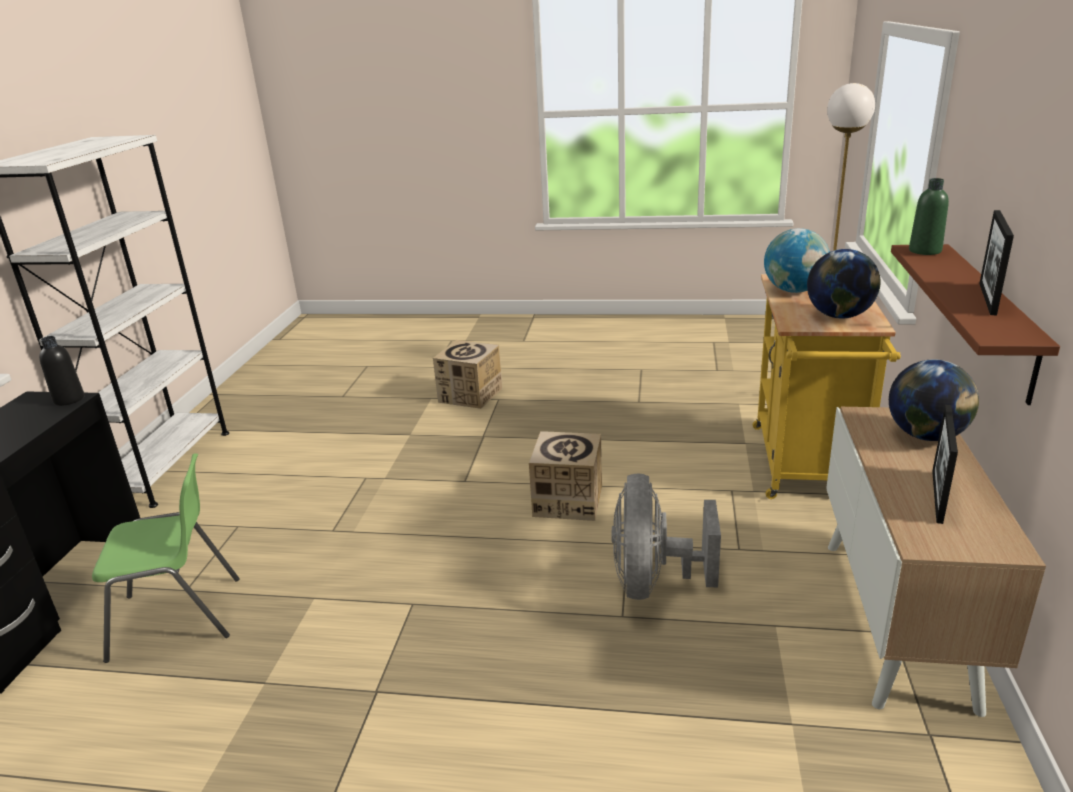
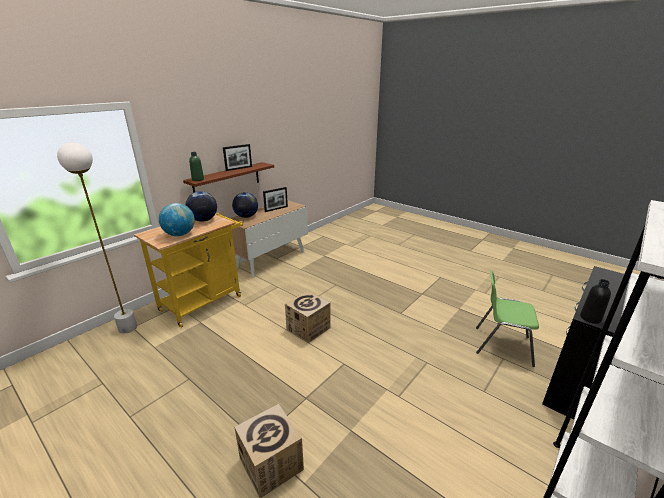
camera: 150 degrees left, 0 degrees up
grey fan [612,473,721,600] -> none

